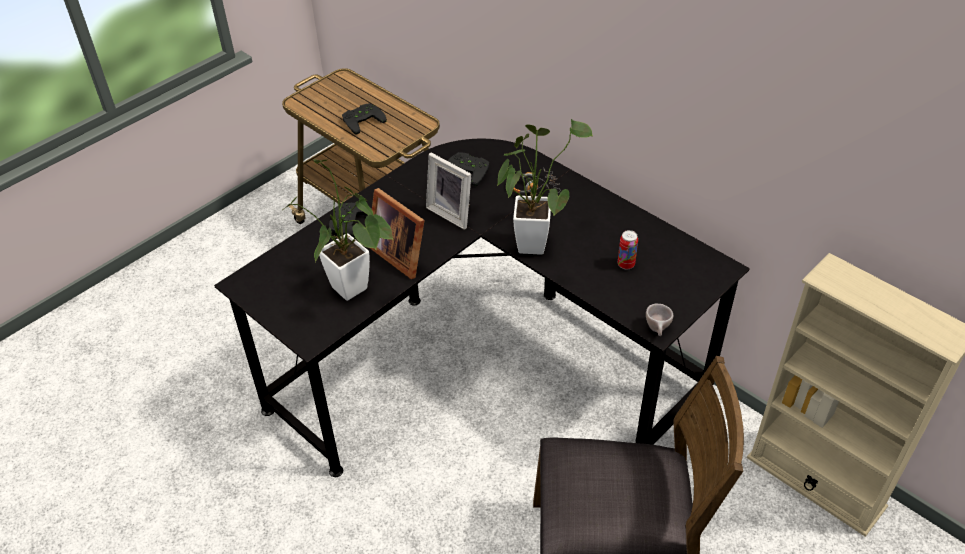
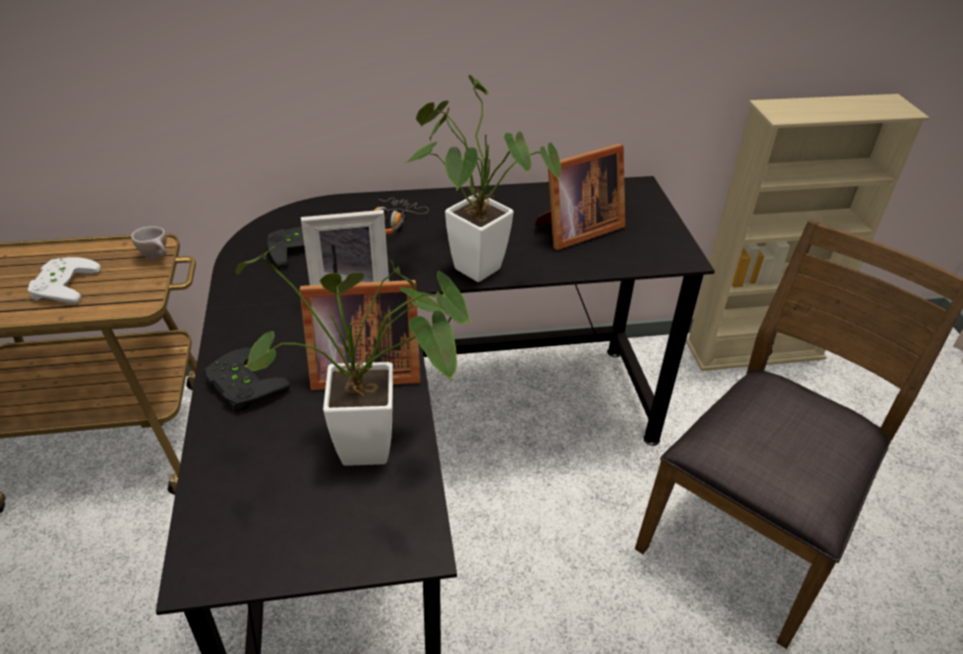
camera: 55 degrees left, 5 degrees down
black game controller [342,103,387,135] -> white game controller [28,257,101,304]
can [618,230,638,269] -> picture frame [535,144,625,250]
beige cup [646,304,673,336] -> beige cup moved to [131,226,167,259]

